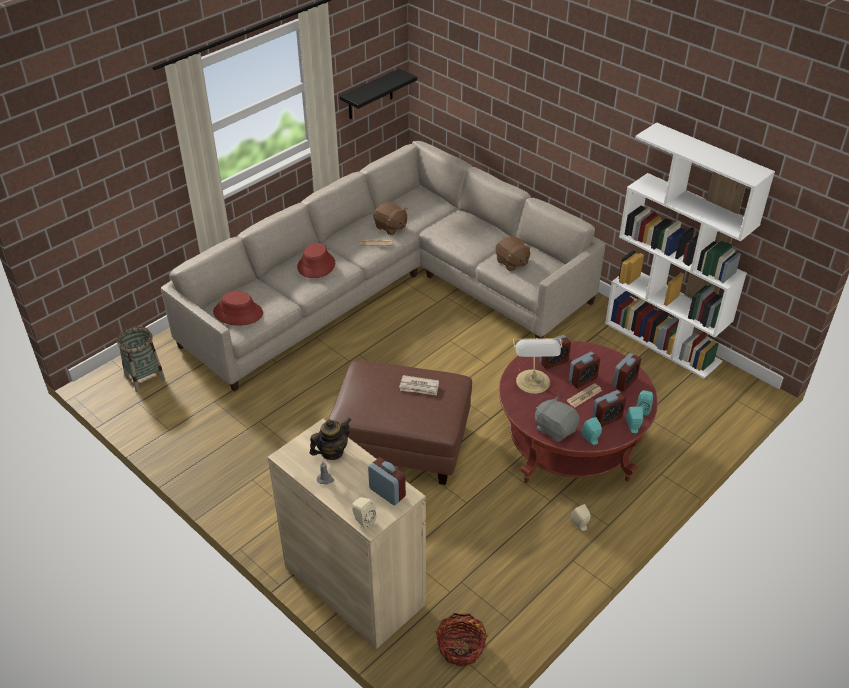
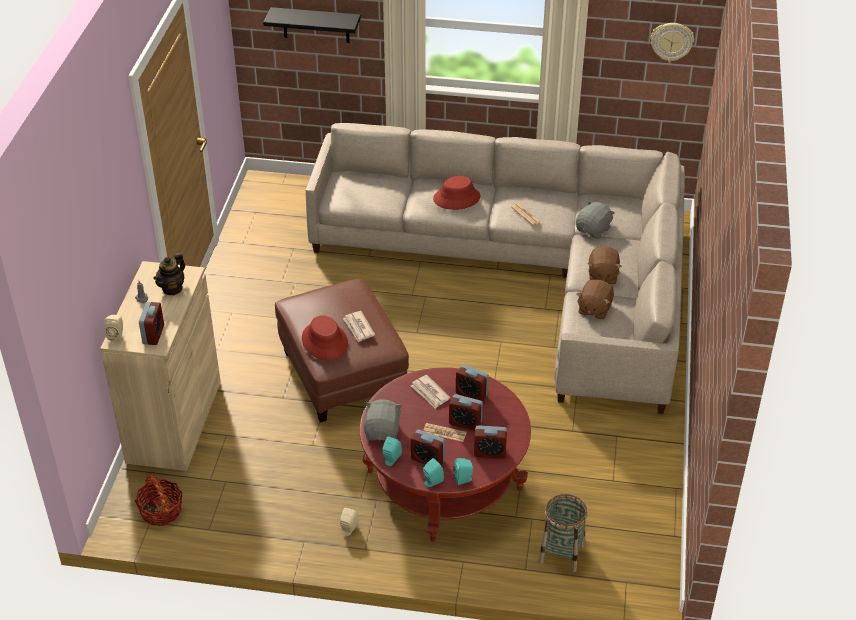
camera: 55 degrees right, 0 degrees up
basket [117,326,165,392] -> basket moved to [539,494,588,572]
red hat [213,291,263,326] -> red hat moved to [302,315,348,360]
teapot [310,418,351,460] -> teapot turned 105 degrees clockwise [153,253,185,295]
black shelf [340,69,417,119] -> black shelf moved to [263,7,361,43]
brown plush toy [373,202,408,235] -> brown plush toy moved to [588,247,622,285]
table lamp [513,338,563,394] -> newspaper [411,375,450,409]
white bookcase [605,122,775,379] -> none
none -> grey plush toy [576,200,615,239]
none -> wall clock [651,23,694,62]

